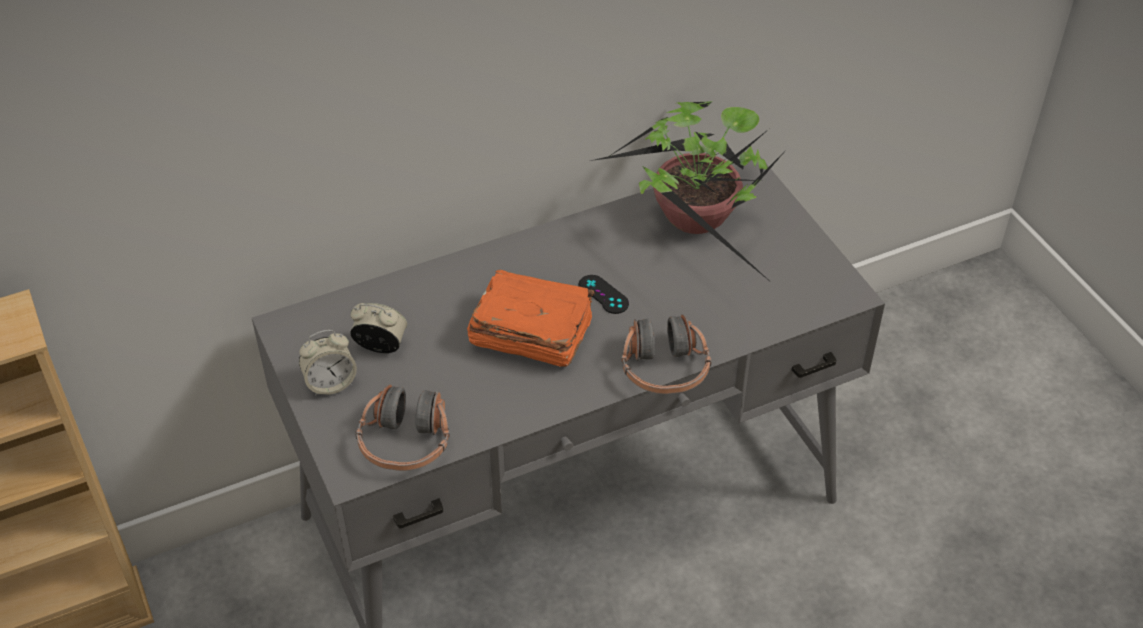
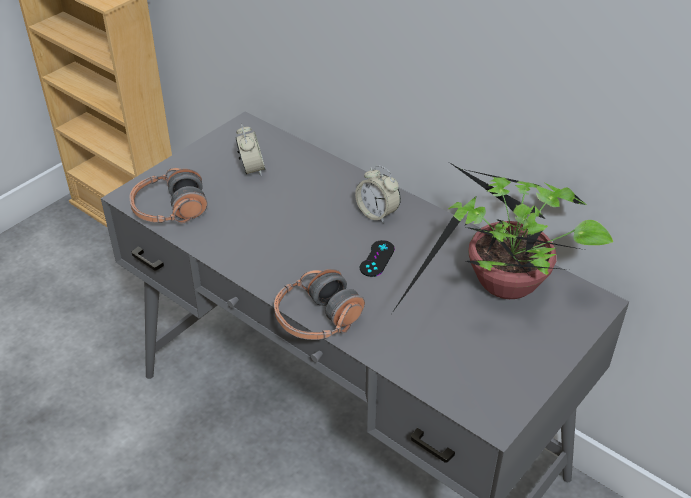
camera: 65 degrees right, 5 degrees down
alarm clock [299,330,357,396] -> alarm clock moved to [355,165,401,224]
orange book [467,269,594,367] -> none

